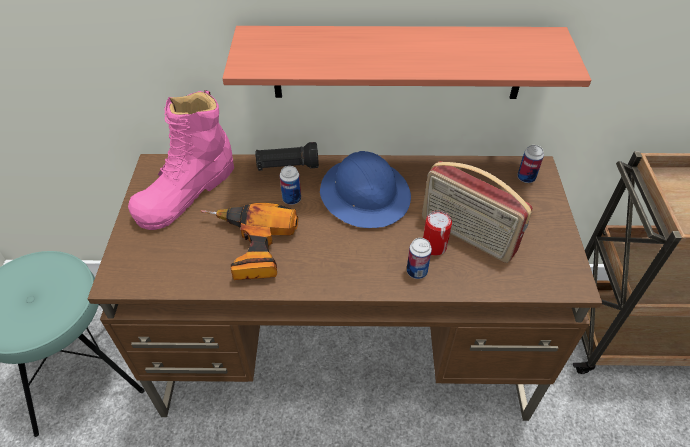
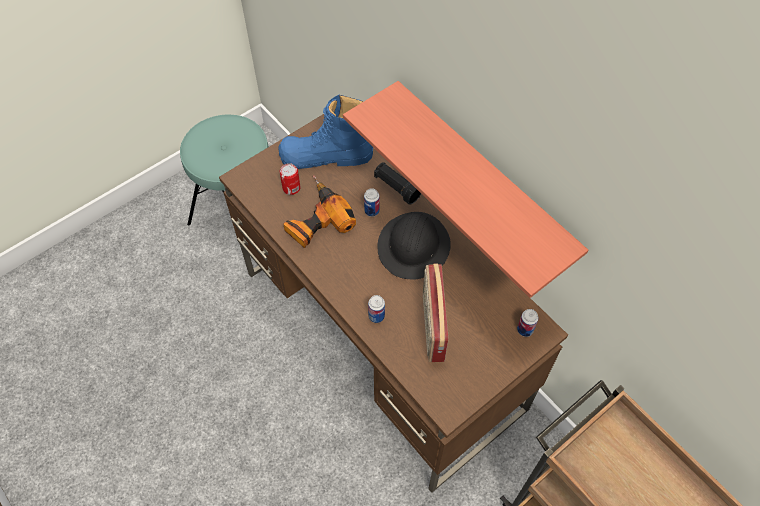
camera: 50 degrees right, 10 degrees up
pink boot [128,90,234,230] -> blue boot [279,95,373,169]
blue hard hat [320,151,411,228] -> black hard hat [377,212,451,280]
can [423,211,452,256] -> can moved to [280,163,300,195]

